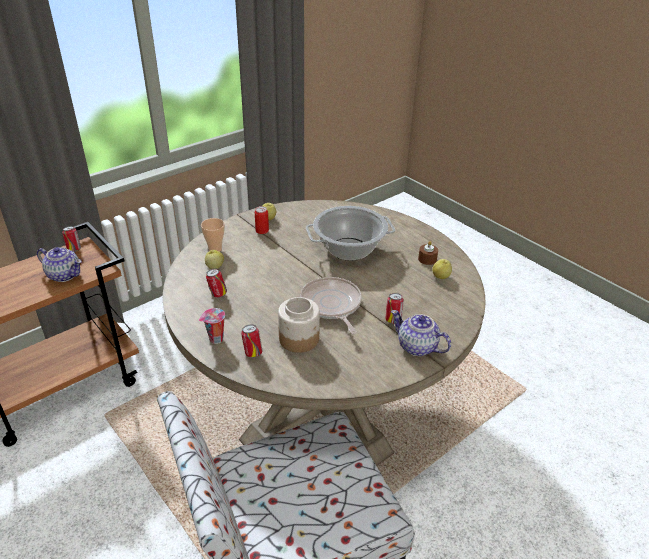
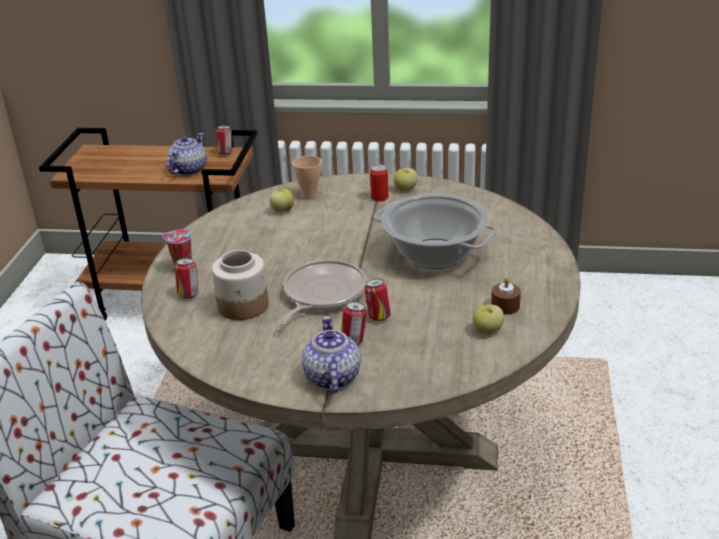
camera: 50 degrees right, 5 degrees down
teapot [37,247,82,282] -> teapot turned 135 degrees counterclockwise [167,133,206,176]
can [206,269,227,298] -> can moved to [365,278,391,321]

